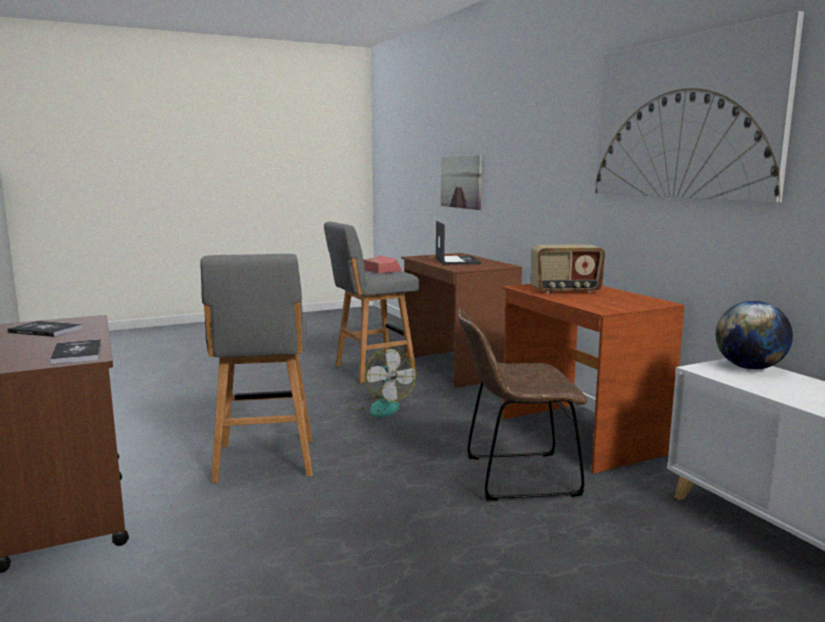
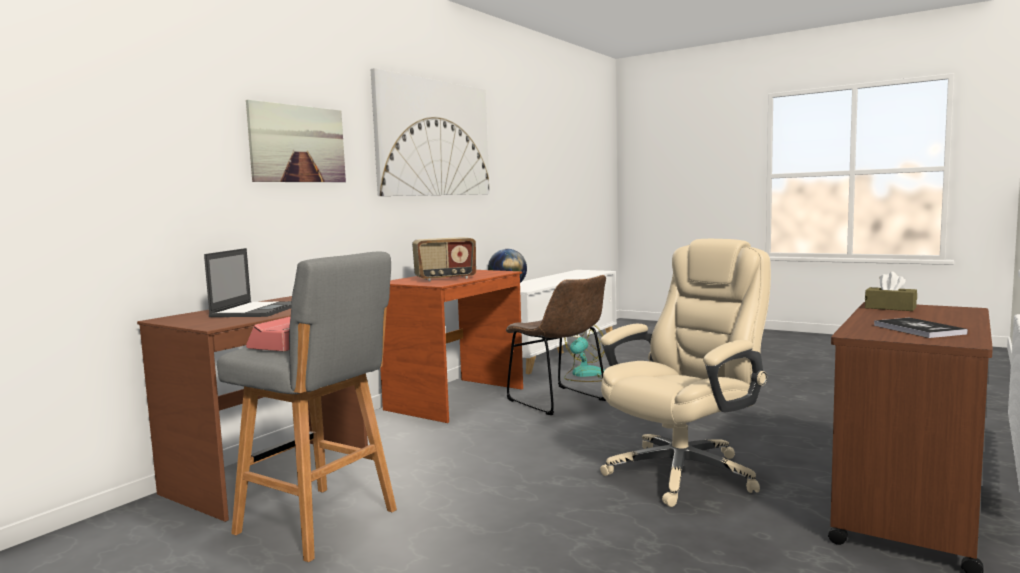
camera: 120 degrees left, 5 degrees down
book [50,339,101,364] -> brown tissue box [865,272,917,311]
grey stool [200,254,313,483] -> beige office chair [600,239,771,507]
fan [348,347,416,418] -> fan moved to [564,325,605,382]
laptop [435,221,481,265] -> laptop turned 135 degrees clockwise [204,248,291,317]
picture [441,155,482,210] -> picture moved to [246,100,346,182]
radio [531,244,605,294] -> radio turned 105 degrees clockwise [412,237,476,281]

